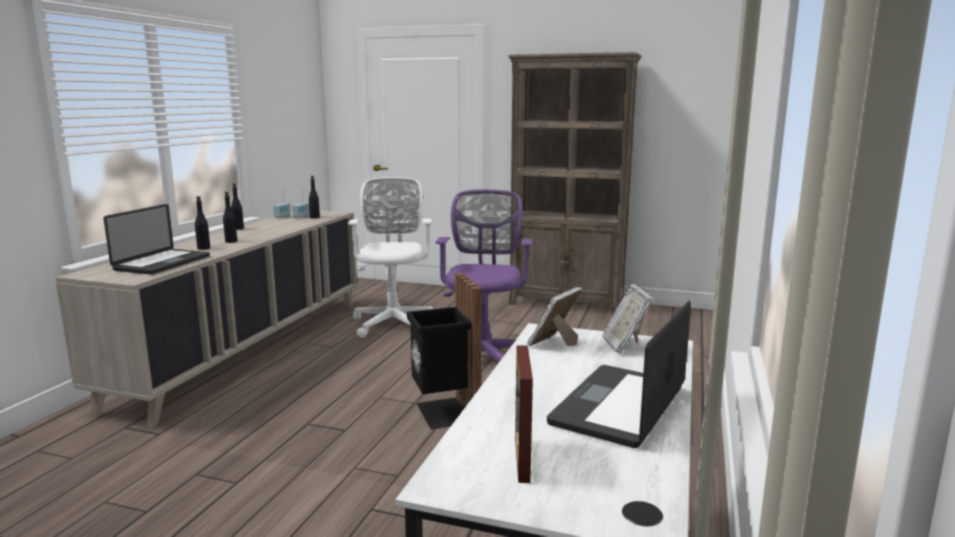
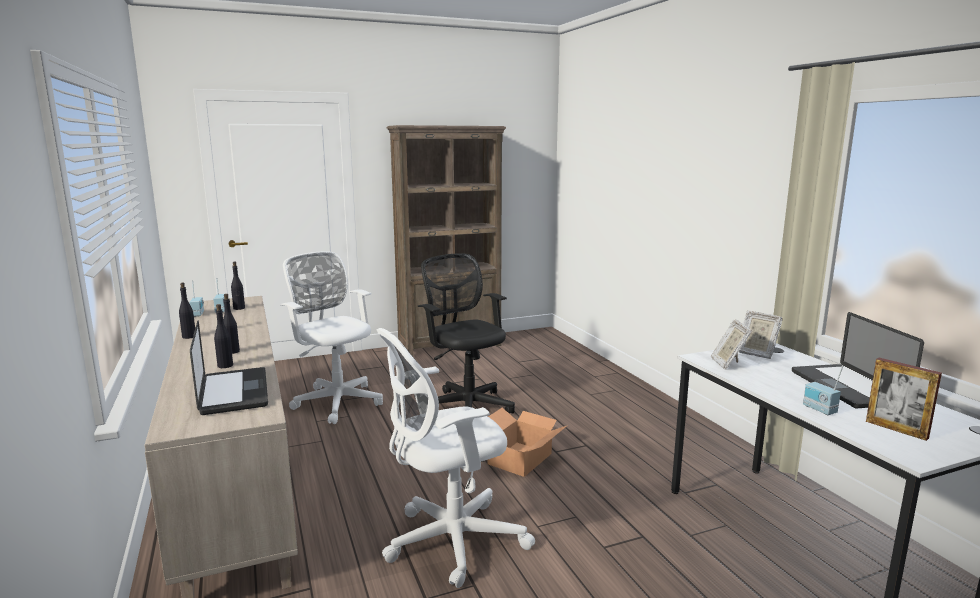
camera: 40 degrees left, 0 degrees up
black trash can [407,273,481,430] -> cardboard box [488,408,568,477]
purple office chair [436,189,532,362] -> black office chair [418,253,515,414]
none -> white office chair [377,328,535,588]
none -> radio [803,366,843,415]

